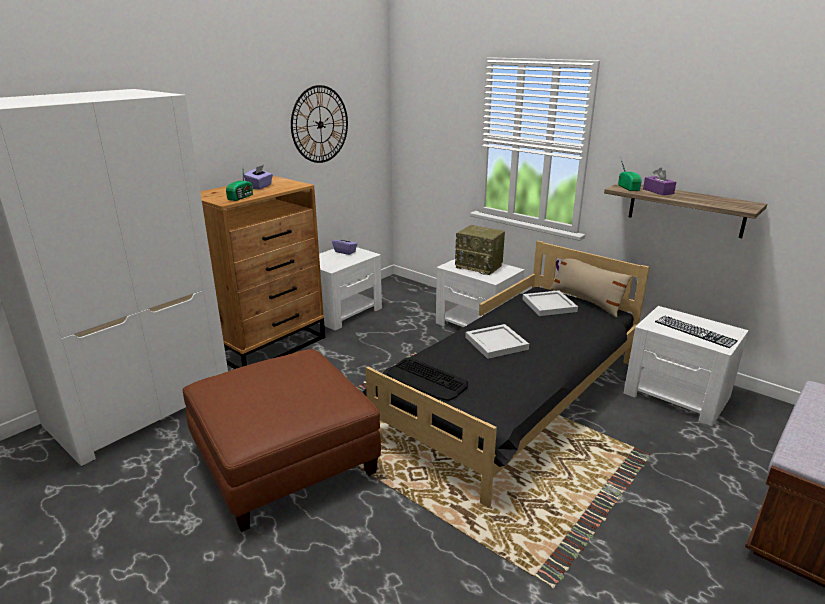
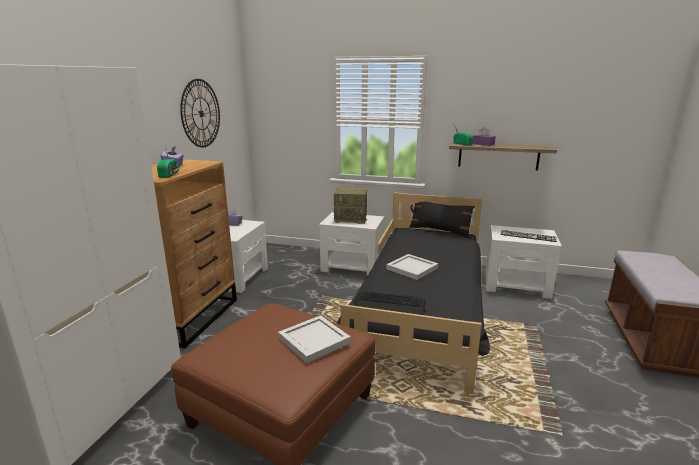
camera: 25 degrees left, 5 degrees down
white tray [523,290,578,316] -> white tray moved to [278,315,351,363]
beige pillow [550,258,632,318] -> black pillow [409,202,475,238]

